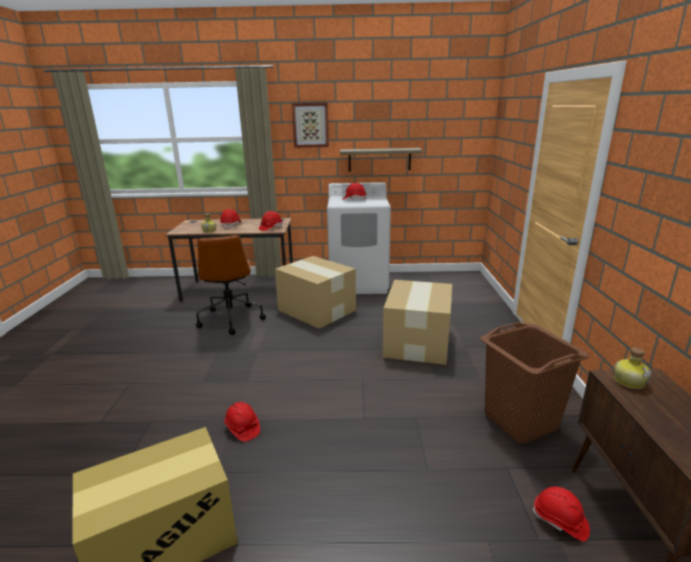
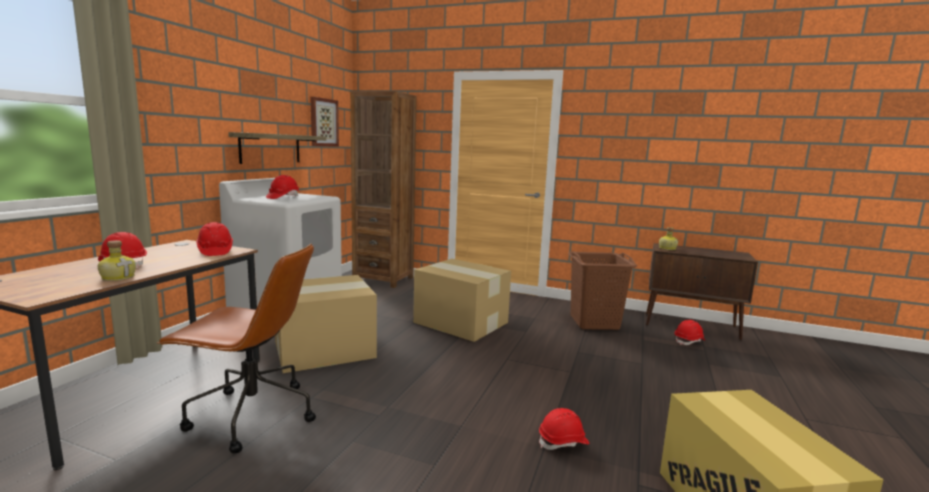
camera: 70 degrees left, 10 degrees down
picture [292,103,329,148] -> picture moved to [310,97,339,147]
none -> brown bookcase [350,91,417,288]

